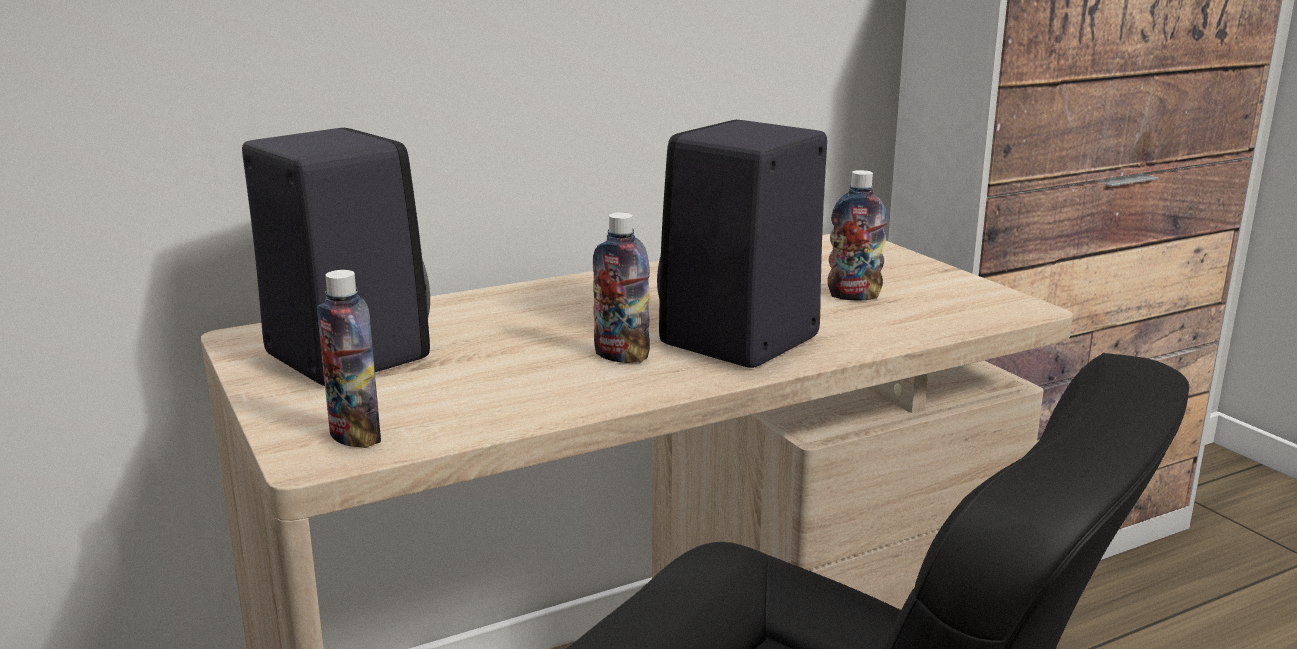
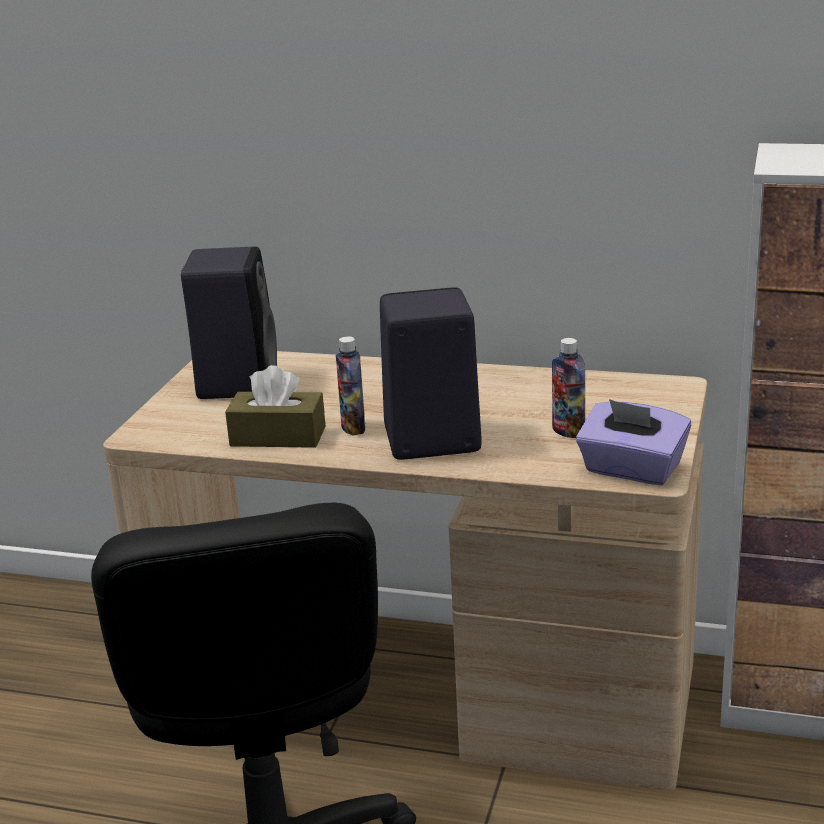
camera: 45 degrees right, 5 degrees up
bottle [317,270,381,448] -> none
none -> brown tissue box [225,365,326,448]
none -> purple tissue box [576,399,691,485]

